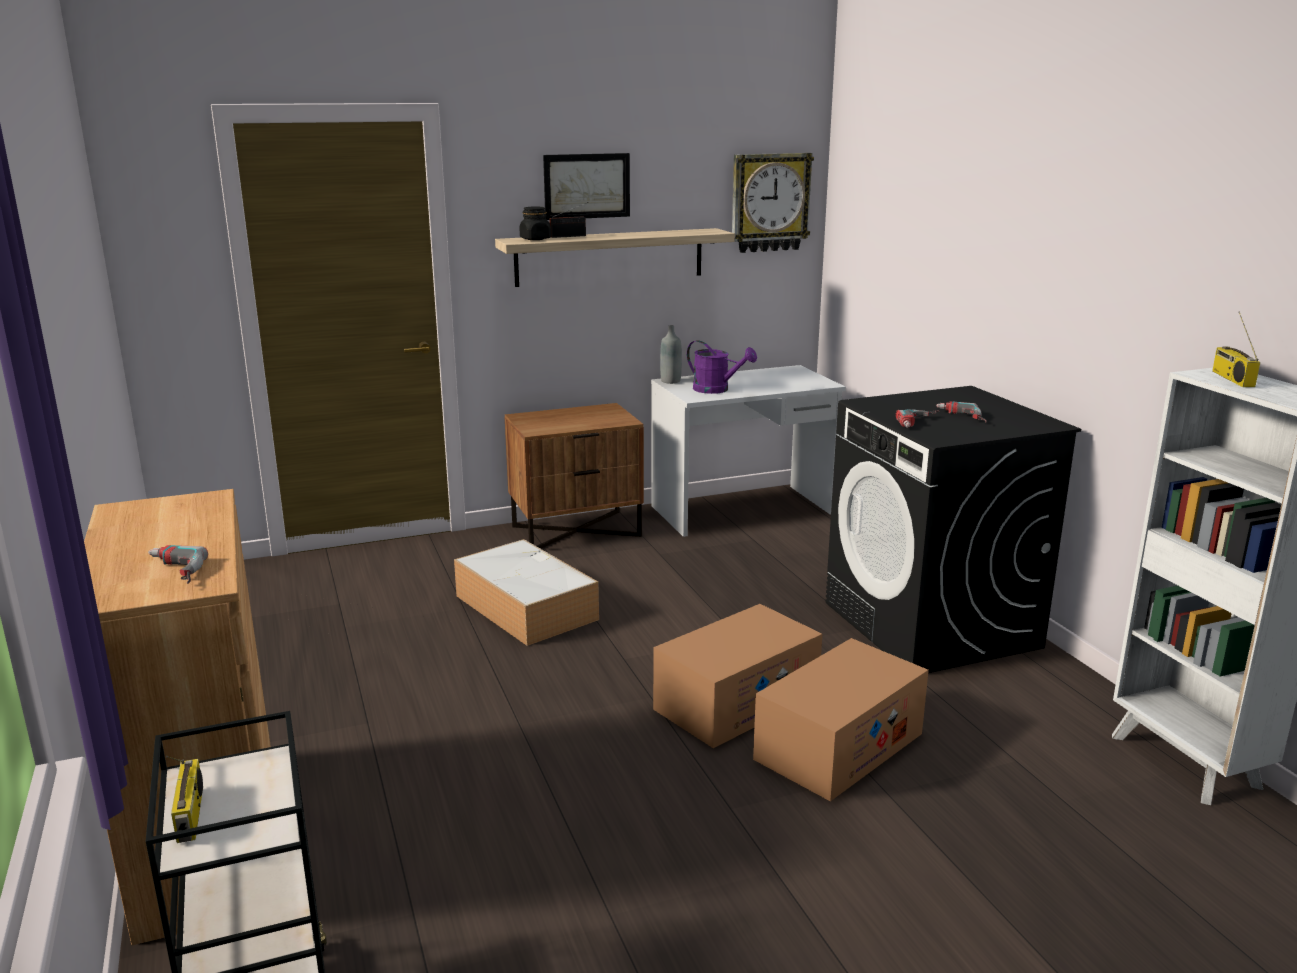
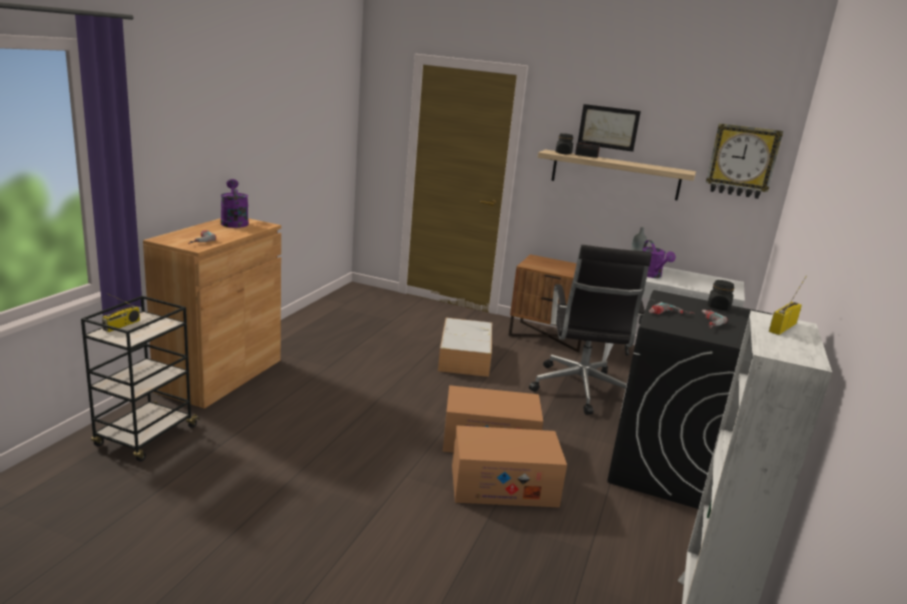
camera: 40 degrees right, 0 degrees up
none -> purple watering can [221,179,249,228]
none -> black office chair [529,245,652,414]
none -> black jar [708,280,734,310]

